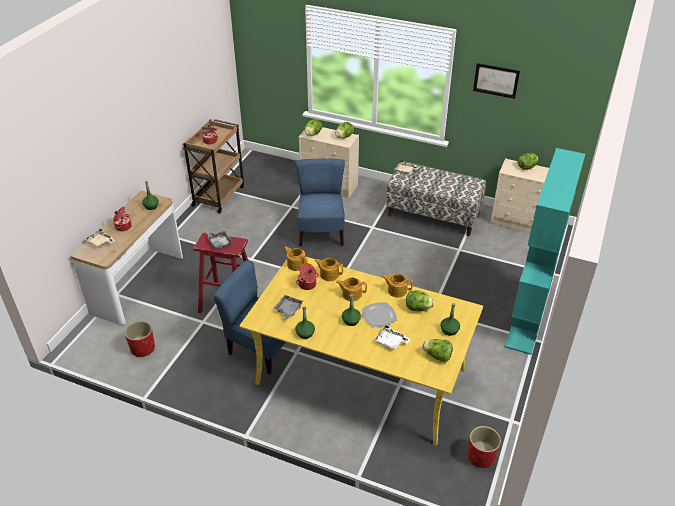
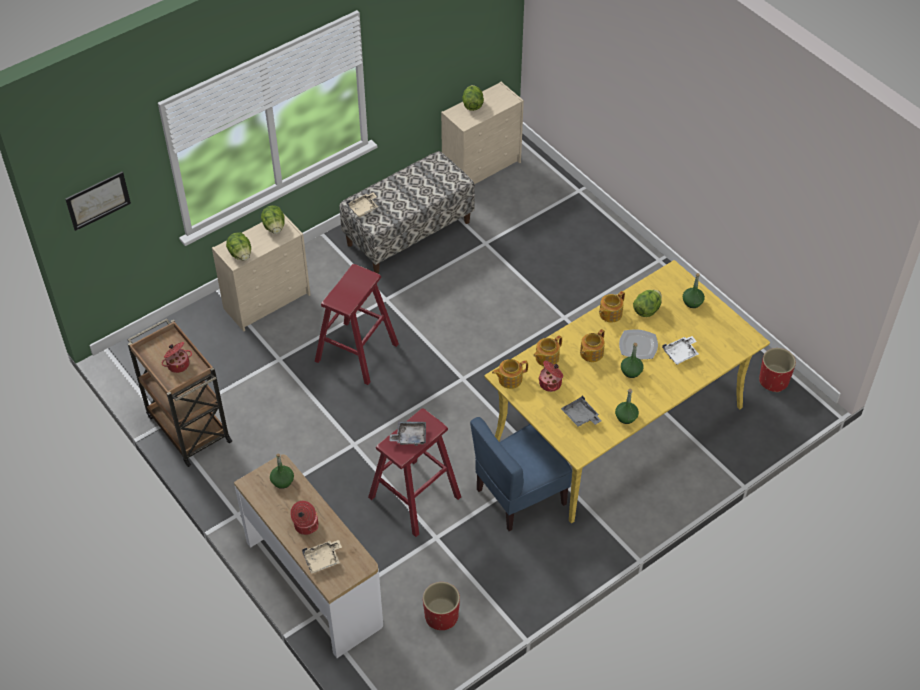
camera: 60 degrees left, 10 degrees up
blue chair [296,159,345,246] -> red stool [315,264,399,385]
lettuce [422,339,453,362] -> none
picture [473,63,520,99] -> picture moved to [65,172,131,231]
turquoise bookcase [505,148,585,355] -> none

